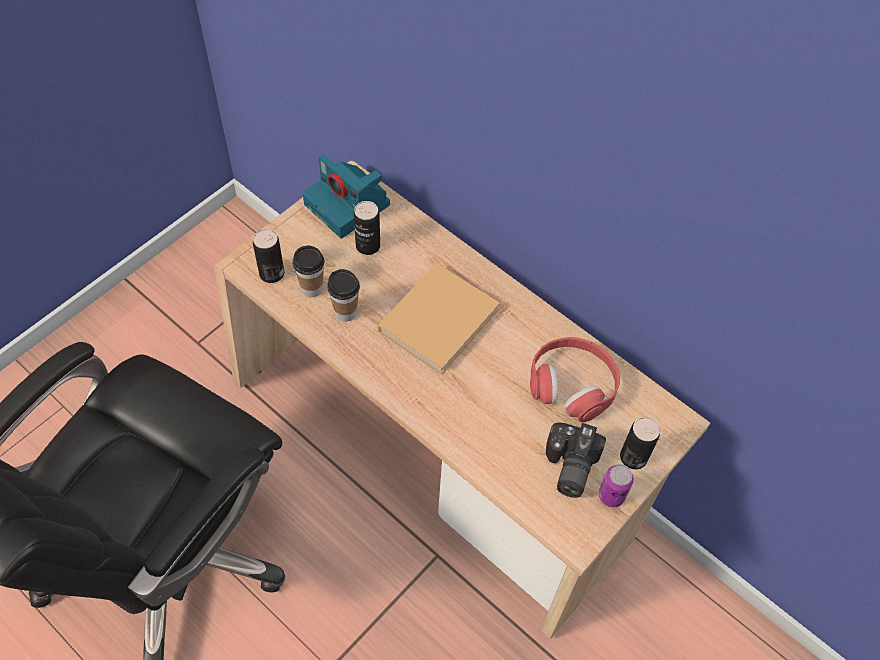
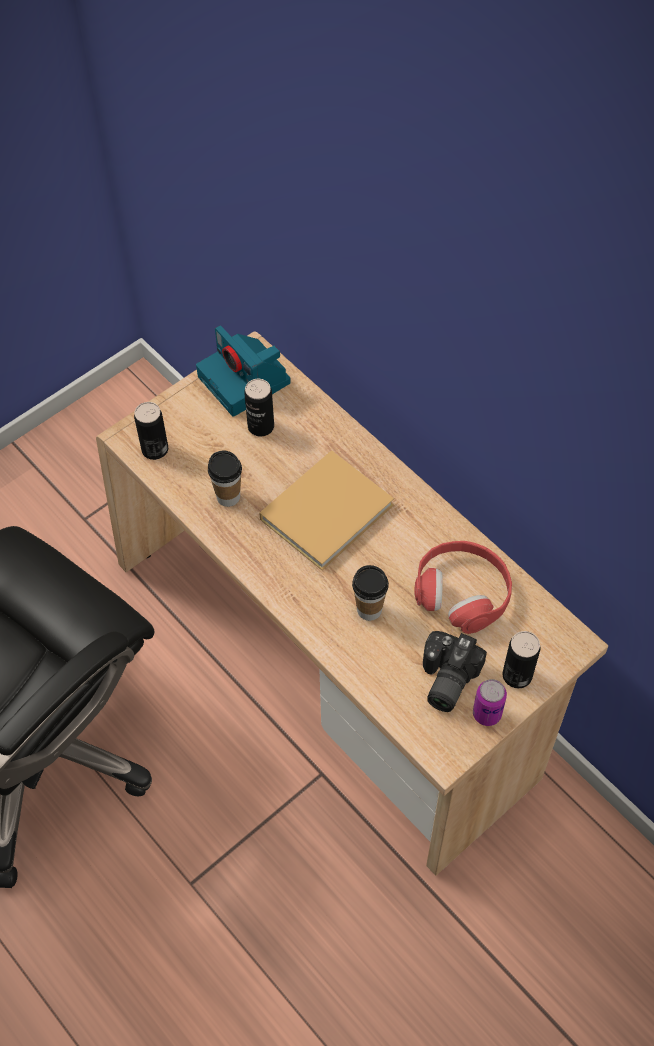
camera: 10 degrees right, 0 degrees up
cup [293,246,324,297] -> cup moved to [352,565,389,621]

